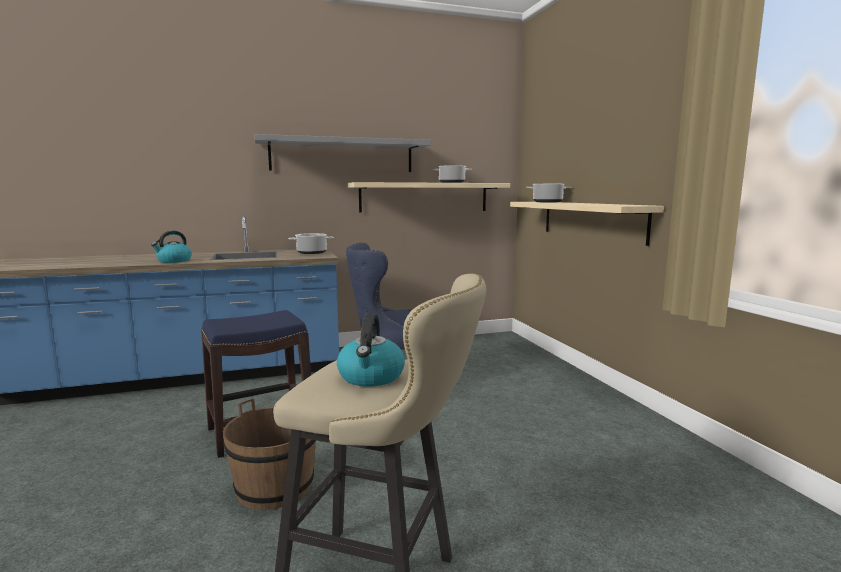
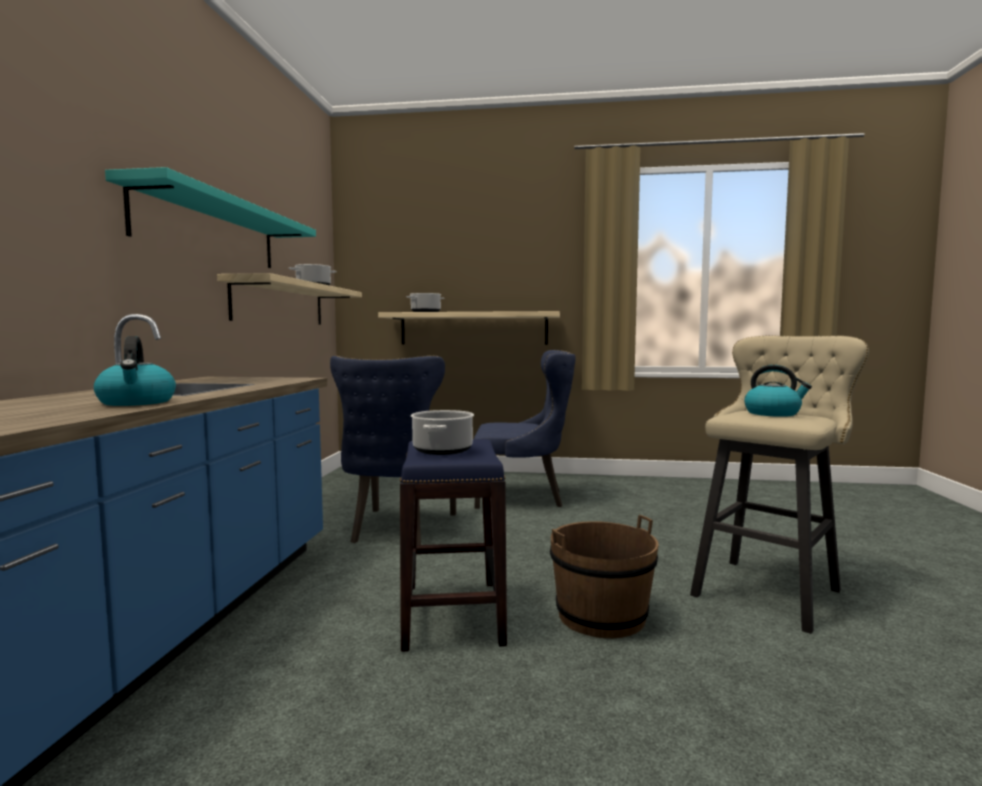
camera: 65 degrees left, 5 degrees down
grey shelf [254,134,431,172] -> turquoise shelf [105,167,316,268]
cooking pot [288,233,334,254] -> cooking pot moved to [411,410,474,455]
none -> blue chair [474,350,576,509]

